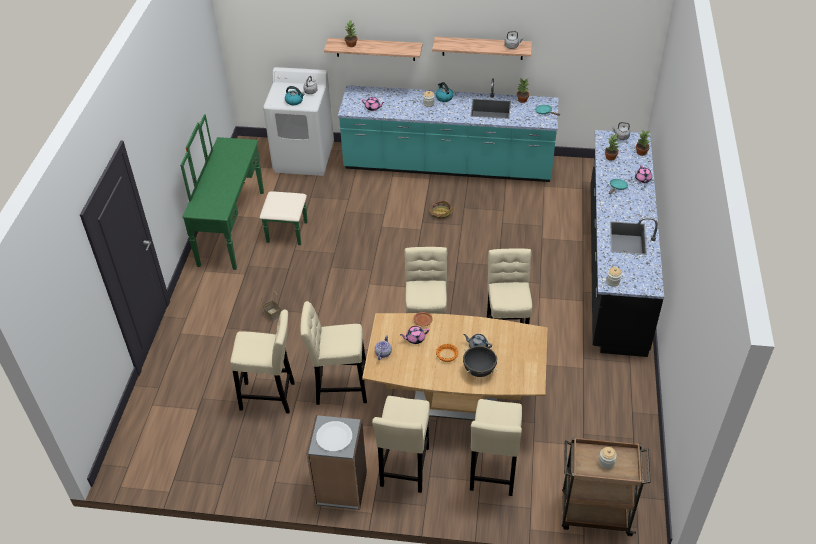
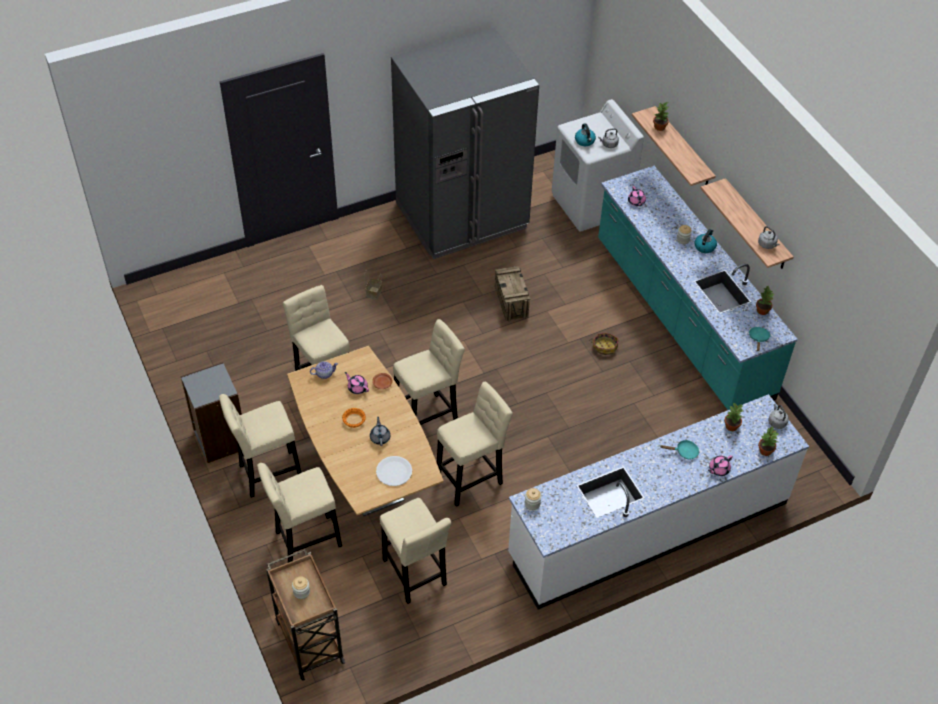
camera: 55 degrees right, 5 degrees up
green dresser [180,114,308,270] -> grey fridge [391,28,539,259]
beige stool [230,309,295,413] -> beige stool moved to [380,498,451,604]
white plate [316,421,352,451] -> white plate moved to [376,456,412,486]
black cooking pot [463,346,497,377] -> none
black counter [591,130,664,357] -> white counter [508,394,809,610]
none -> crate [495,266,530,321]

